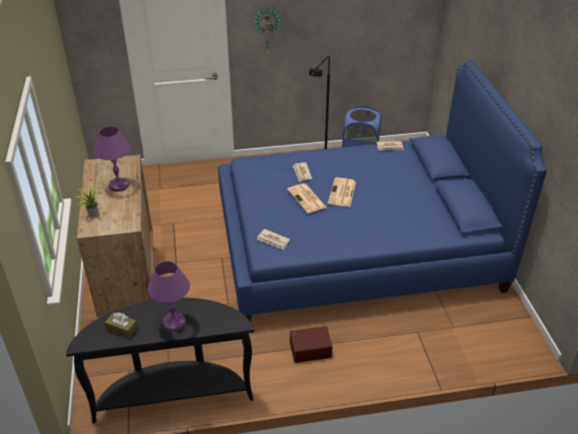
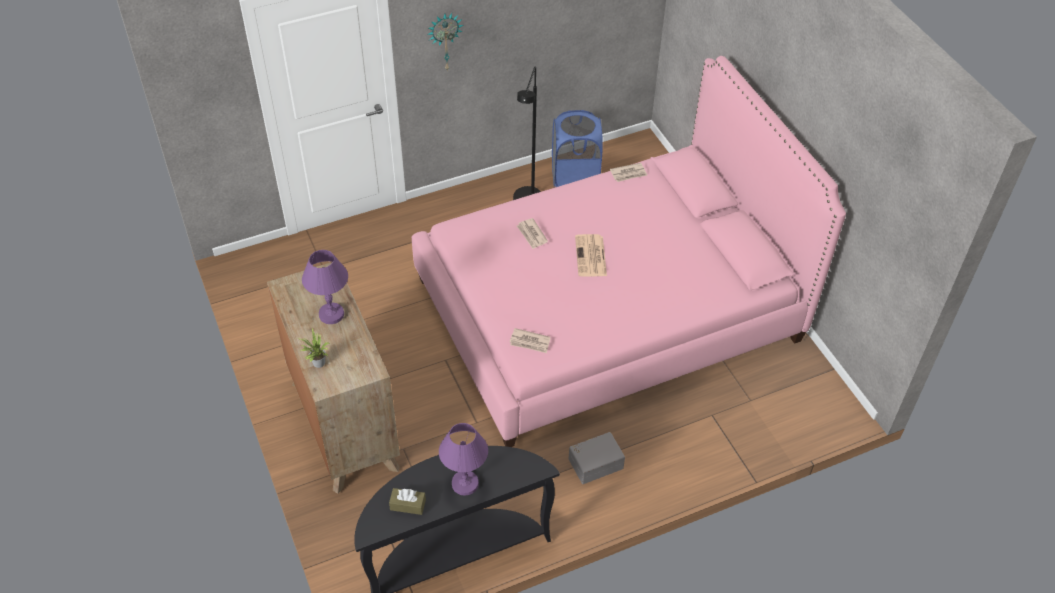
camera: 15 degrees left, 10 degrees up
blue bed [218,59,547,322] -> pink bed [412,56,846,447]
newspaper [287,183,327,213] -> none
brown storage box [290,326,333,363] -> grey storage box [569,432,625,484]

